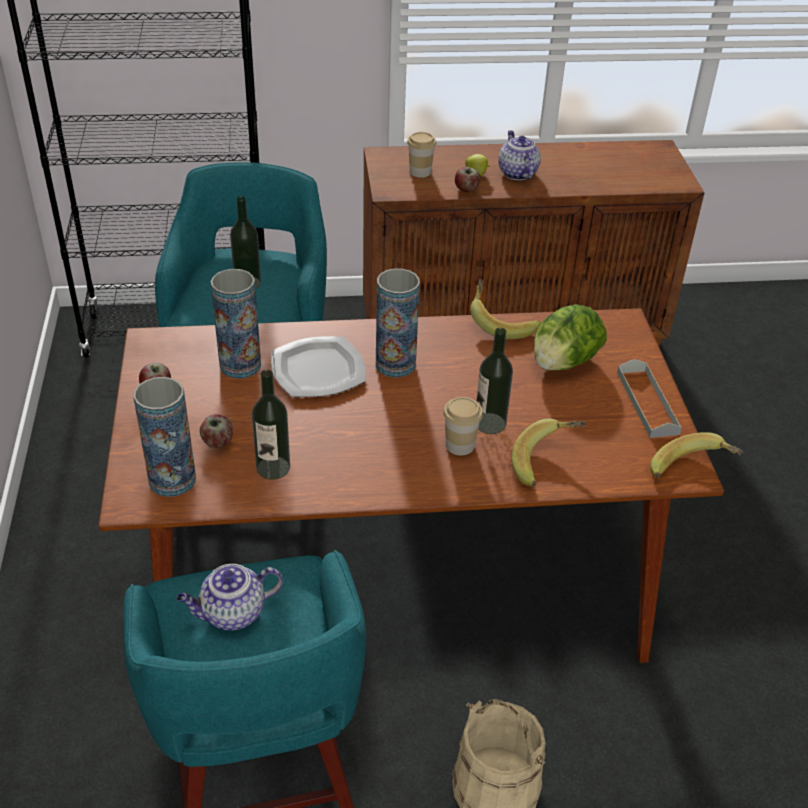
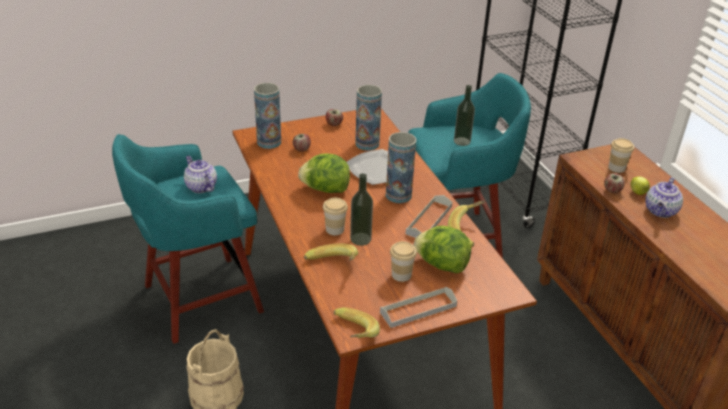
camera: 75 degrees right, 5 degrees down
bottle [252,369,290,480] -> none
teapot [498,131,541,180] -> teapot turned 150 degrees clockwise [645,177,683,218]
none -> lettuce [298,153,350,193]
none -> cup [390,241,417,282]
none -> grey tray [406,195,452,238]

